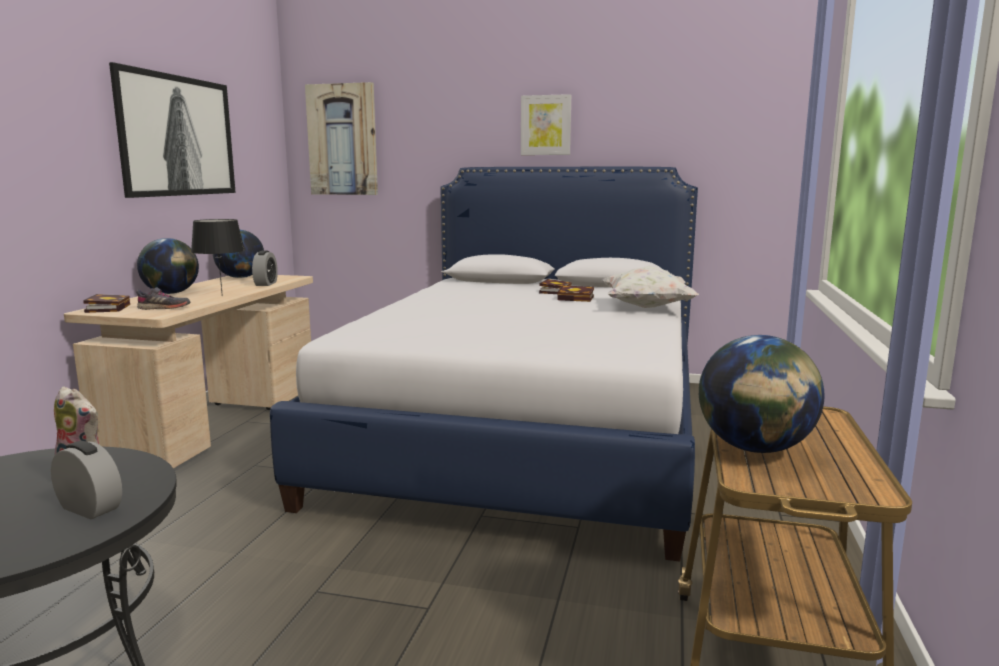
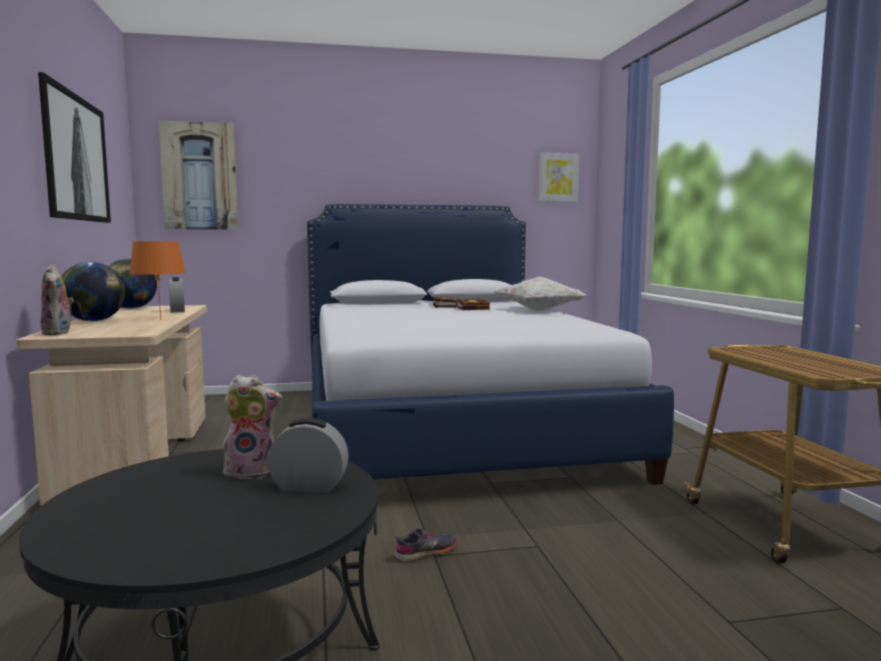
camera: 25 degrees left, 5 degrees down
book [83,294,130,313] -> plush toy [40,265,74,335]
grey shoe [136,287,191,310] -> grey shoe moved to [395,529,457,563]
black table lamp [191,219,245,296] -> orange table lamp [129,242,186,320]
picture [521,94,571,155] -> picture moved to [538,153,579,202]
globe [699,335,825,453] -> none

